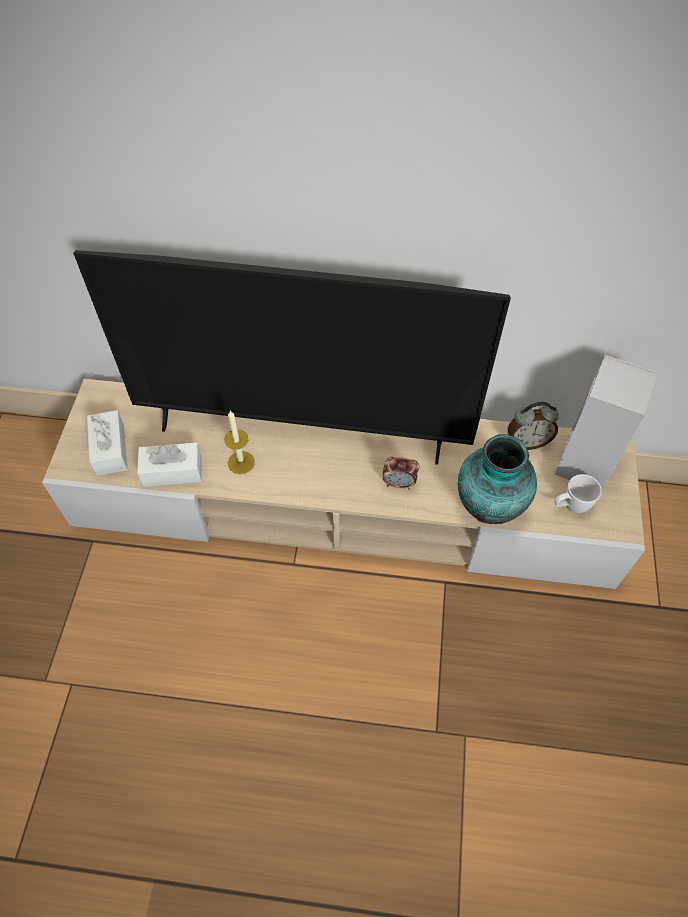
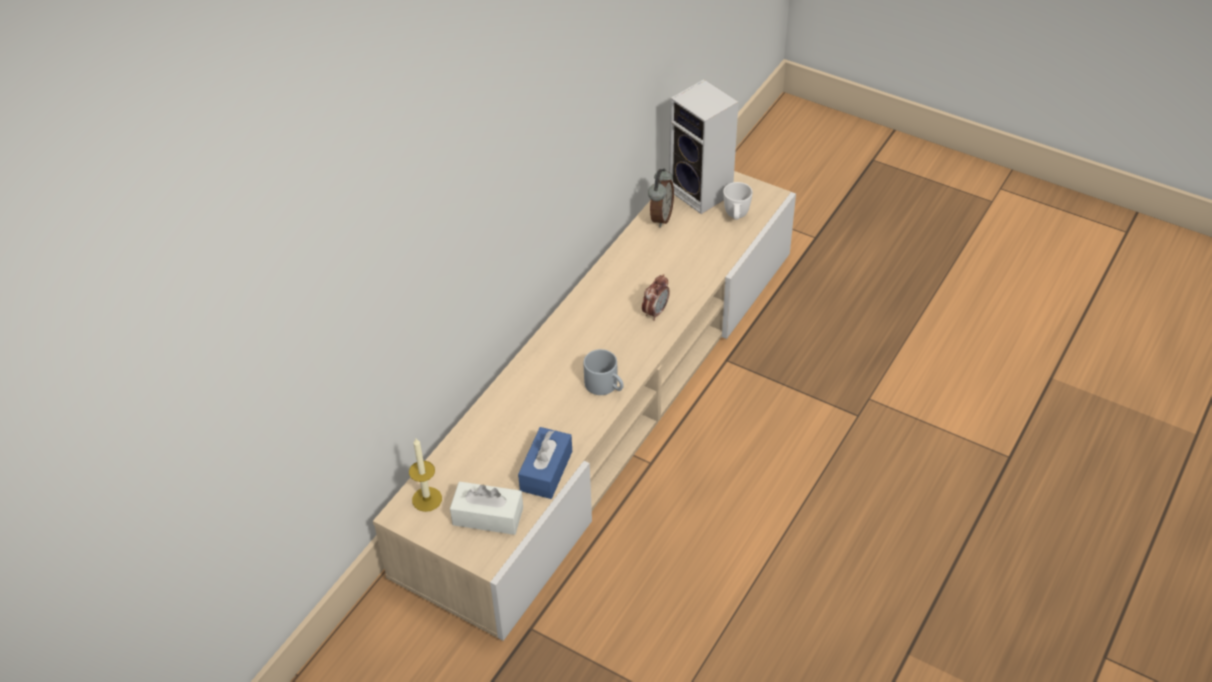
camera: 65 degrees left, 10 degrees down
television [73,250,511,465] -> none
white tissue box [137,442,202,487] -> blue tissue box [518,427,572,499]
candle [224,411,255,474] -> candle moved to [409,438,442,512]
vase [458,434,537,524] -> none
none -> grey mug [583,349,624,395]

